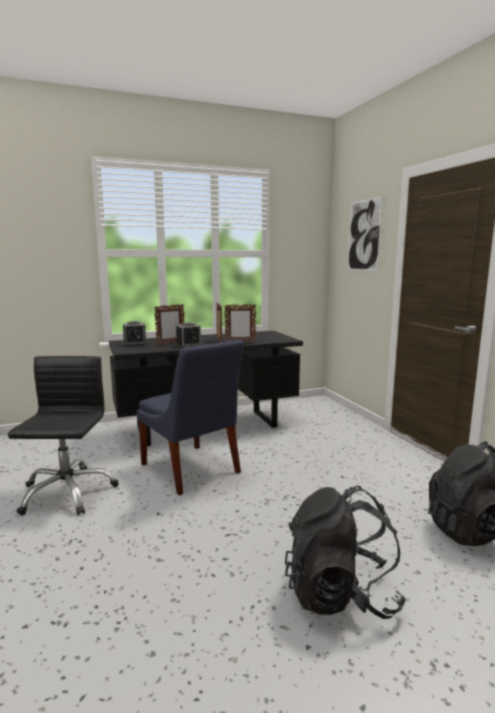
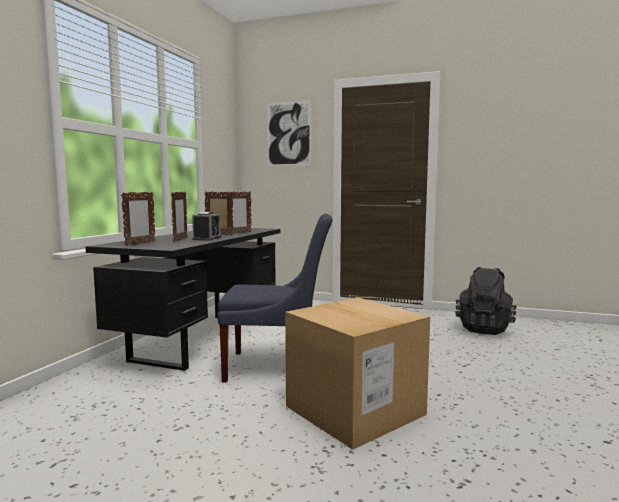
camera: 50 degrees left, 5 degrees down
black office chair [8,356,119,516] -> none
alarm clock [123,321,147,346] -> picture frame [121,192,156,246]
black backpack [285,486,406,619] -> none
none -> cardboard box [285,298,430,450]

